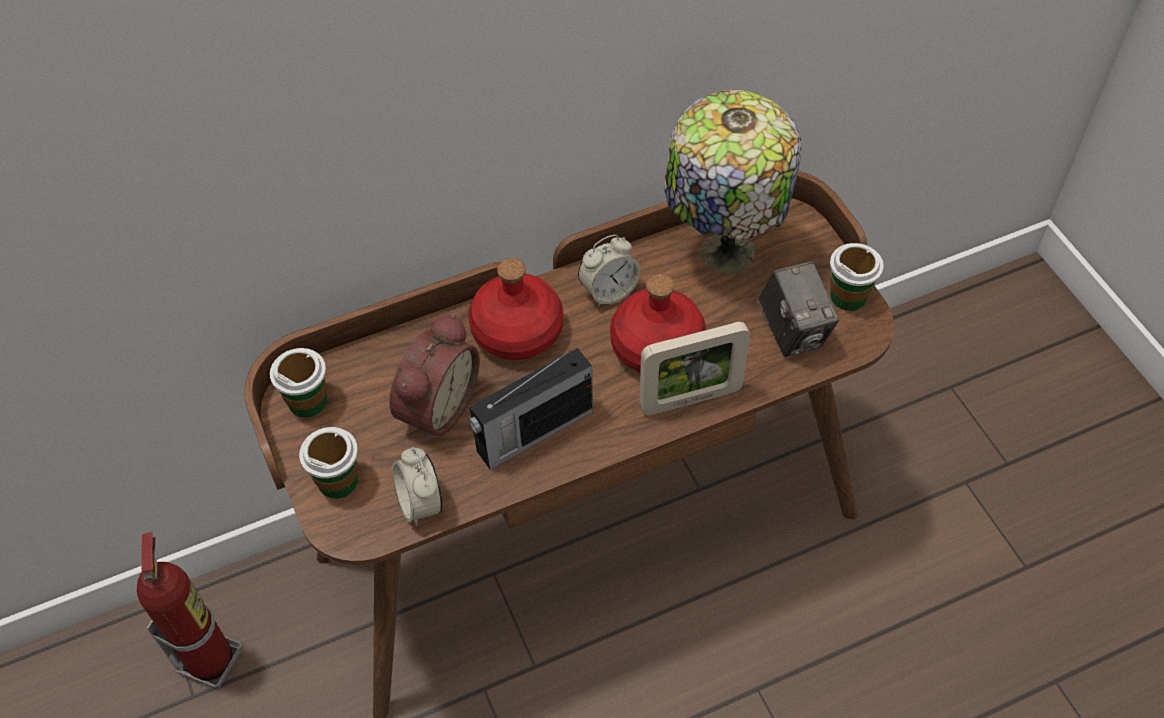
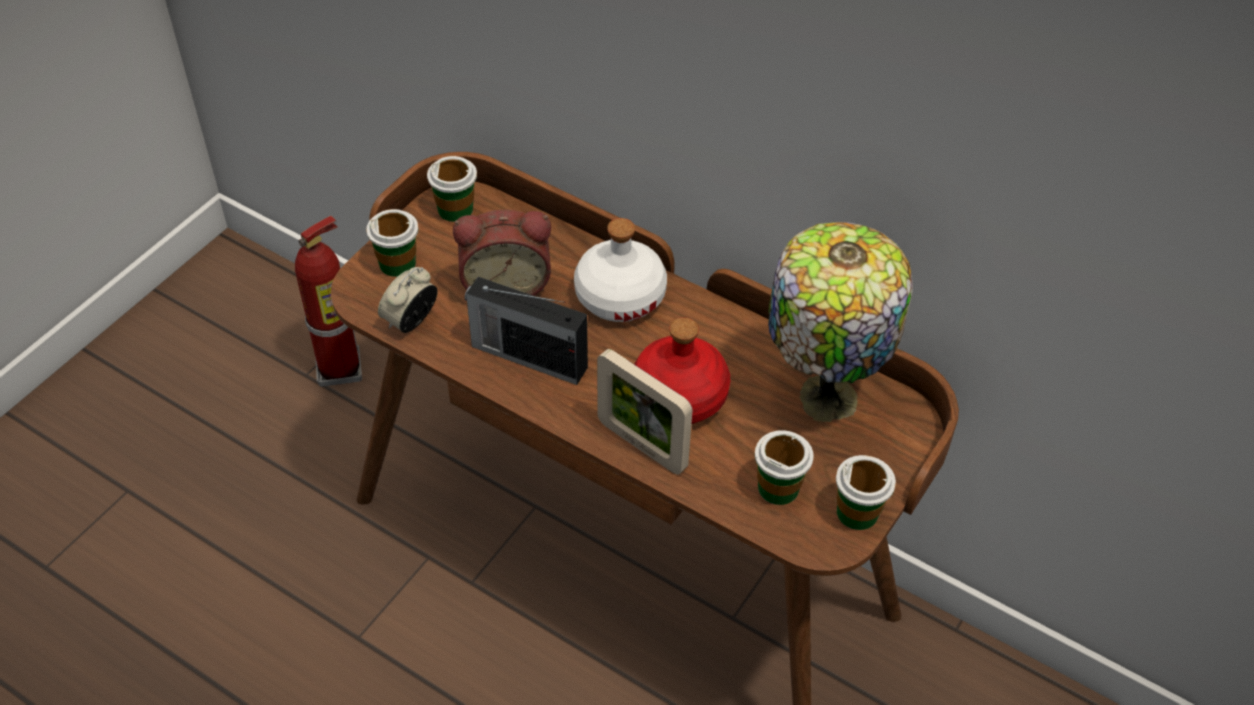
camera: 55 degrees right, 5 degrees down
red bottle [468,258,563,360] -> white bottle [574,218,667,322]
alarm clock [578,234,640,307] -> none
camera [758,261,840,357] -> cup [755,430,814,505]

